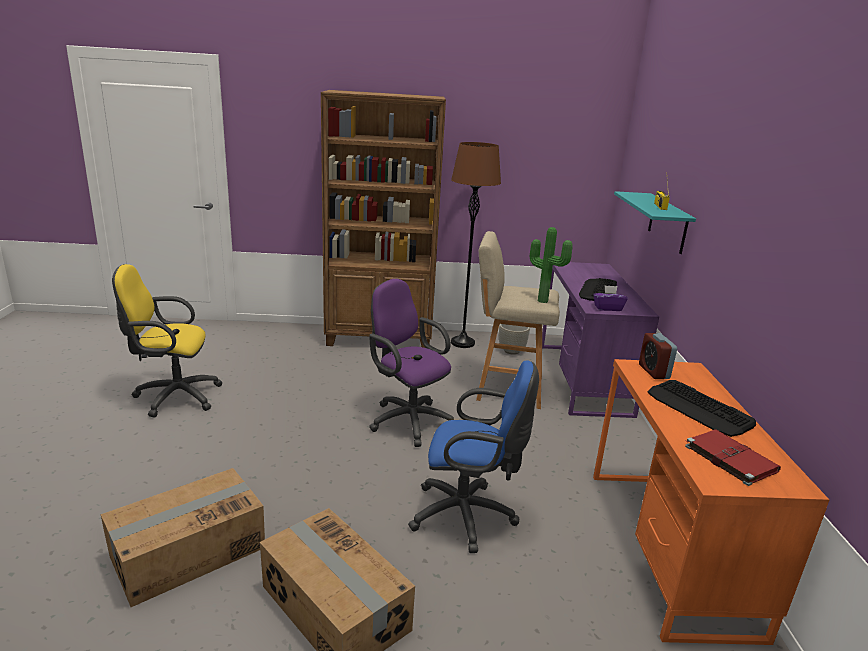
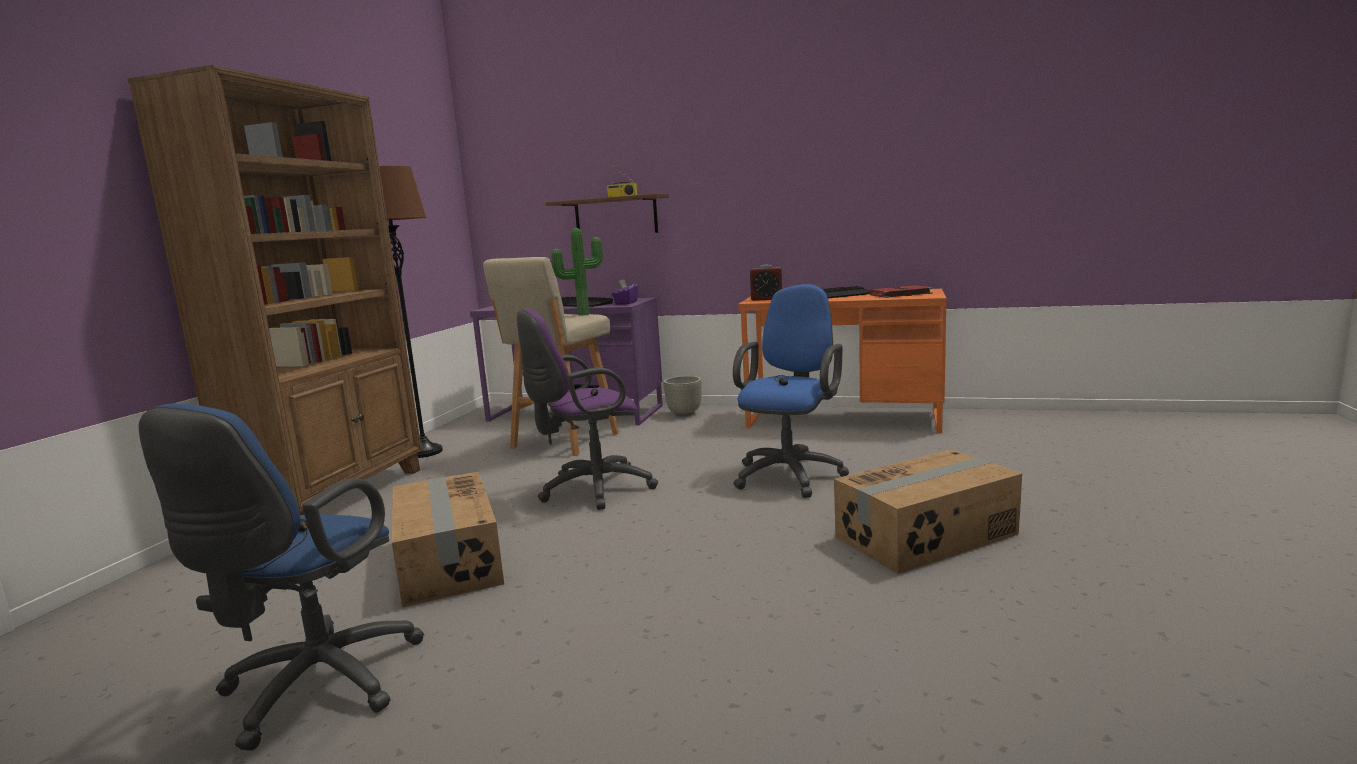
camera: 70 degrees left, 10 degrees down
cardboard box [101,468,265,607] -> cardboard box moved to [392,472,504,607]
yellow office chair [112,264,222,417] -> blue office chair [139,403,424,751]
grey planter [499,324,530,355] -> grey planter moved to [663,376,702,416]
turquoise shelf [614,191,696,254] -> brown shelf [545,194,669,233]

